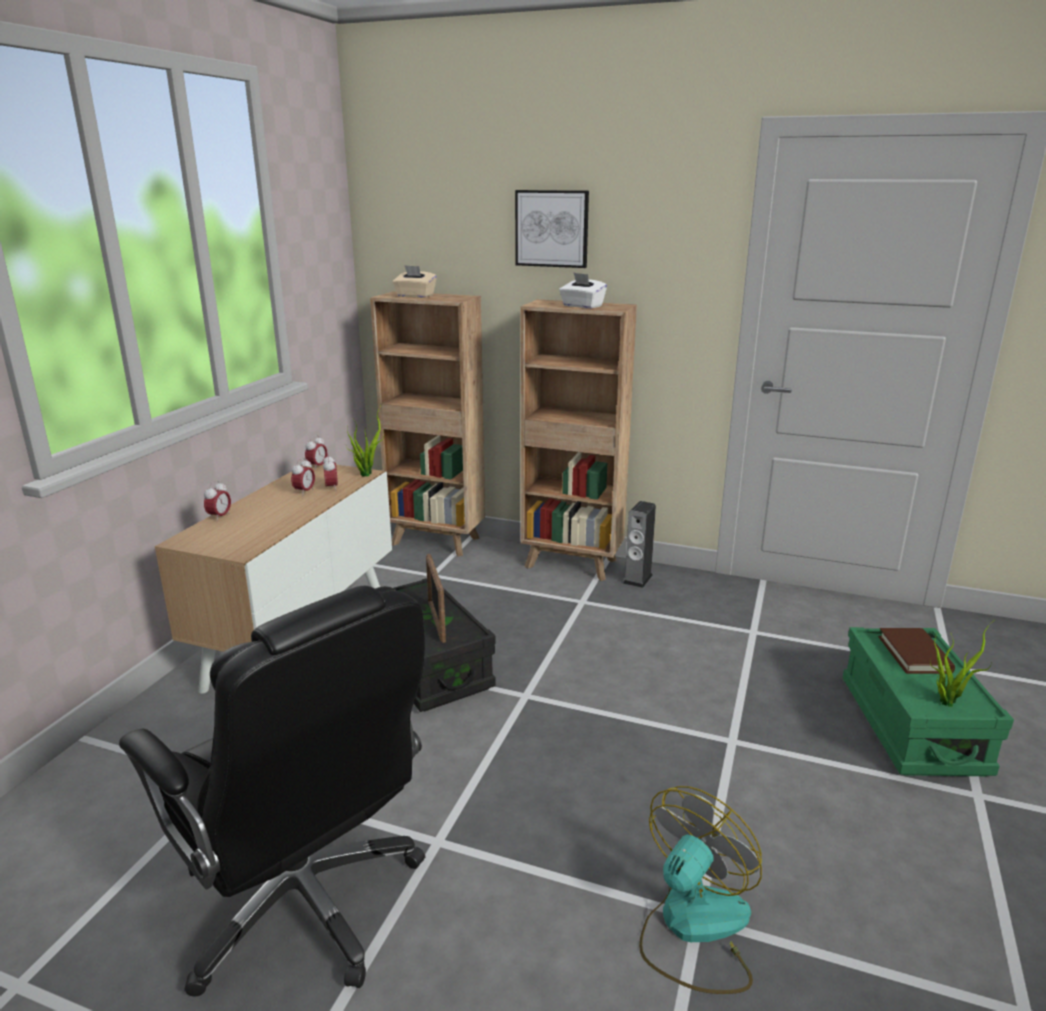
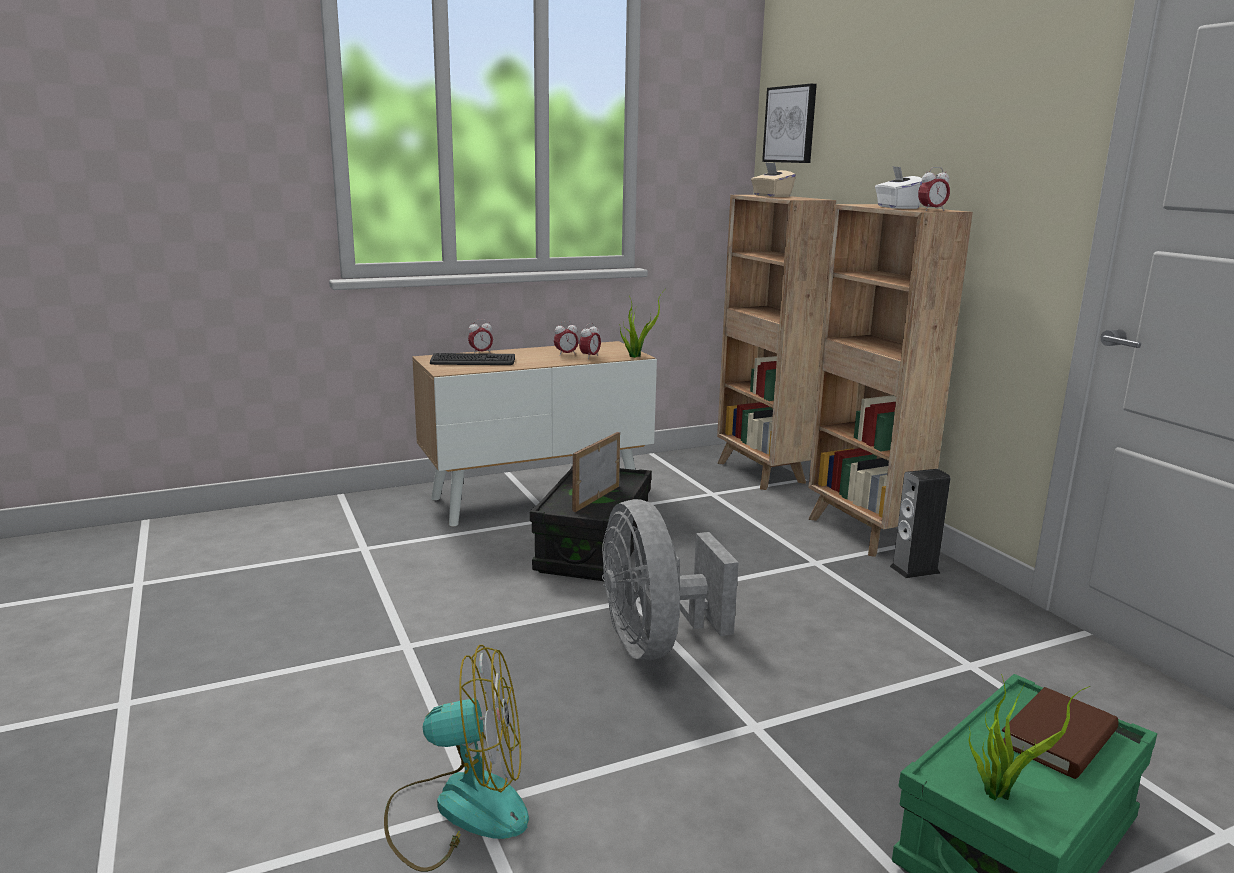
camera: 45 degrees right, 5 degrees down
black office chair [119,586,425,996] -> none
alarm clock [305,435,327,470] -> alarm clock moved to [918,167,950,211]
picture [515,190,589,268] -> picture moved to [762,84,817,163]
none -> keyboard [430,353,515,365]
none -> grey fan [602,499,739,660]

